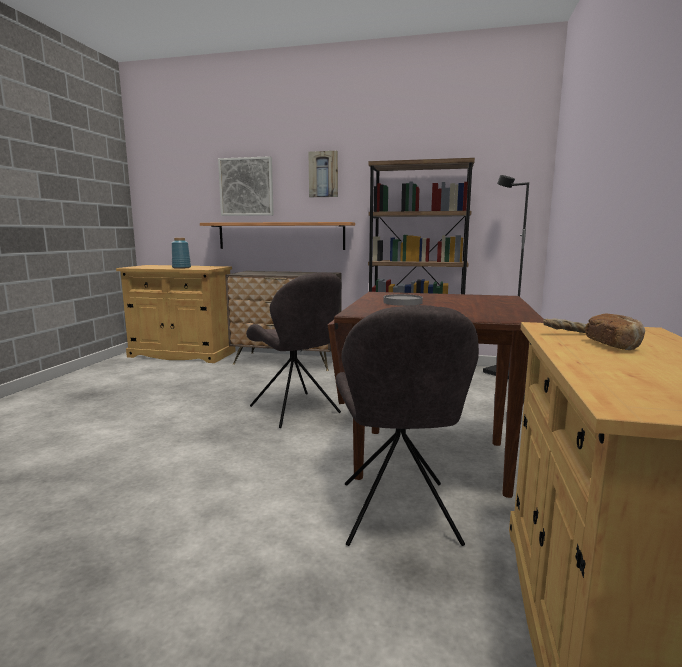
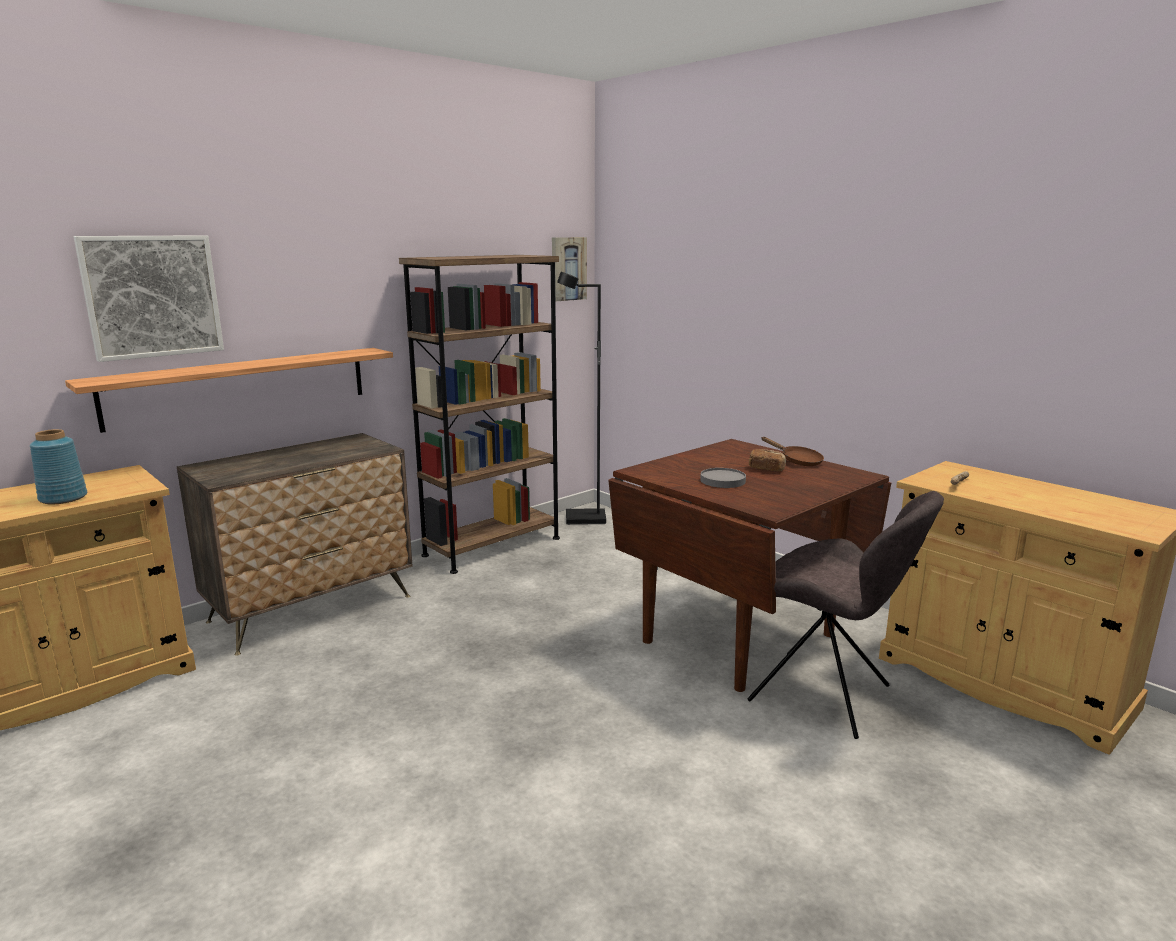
camera: 55 degrees left, 5 degrees up
grey chair [246,272,342,428] -> none
picture [309,151,338,197] -> picture moved to [552,237,587,301]
bread [585,314,645,350] -> bread moved to [749,449,786,472]
none -> brown frying pan [761,437,824,466]

